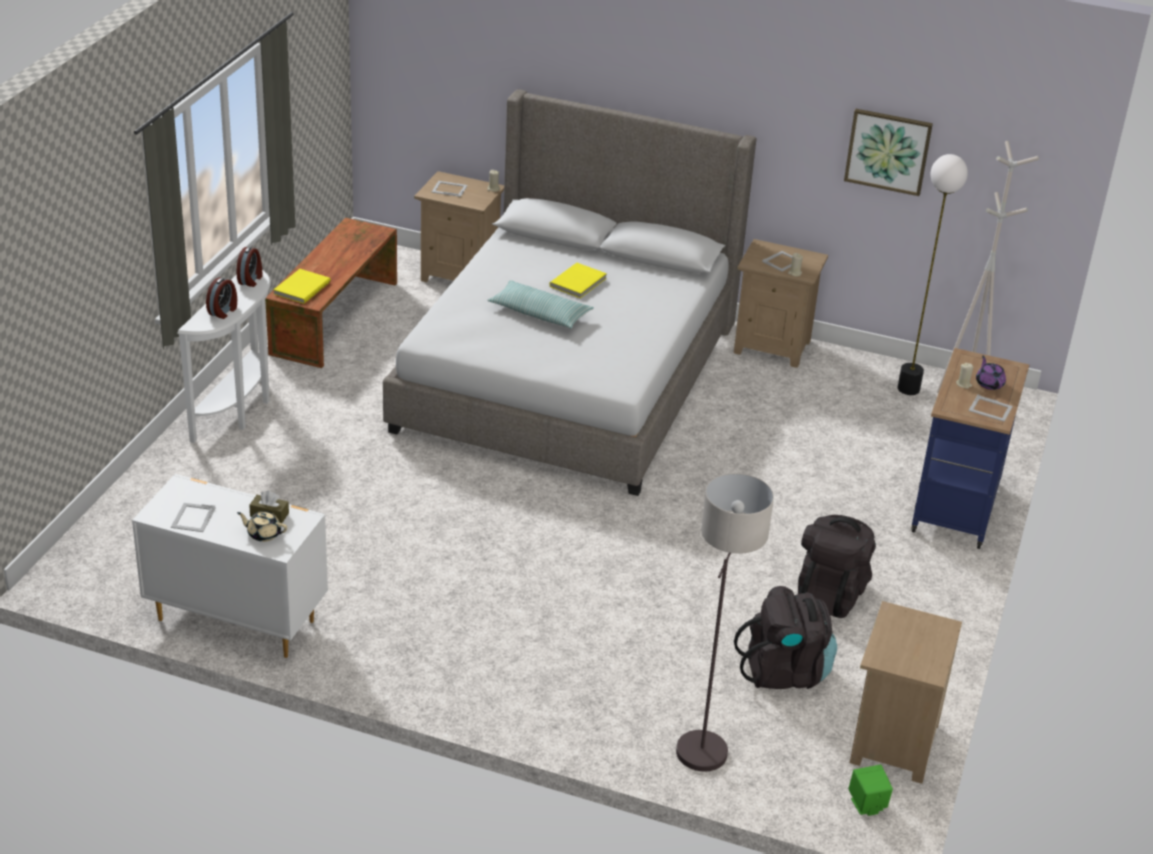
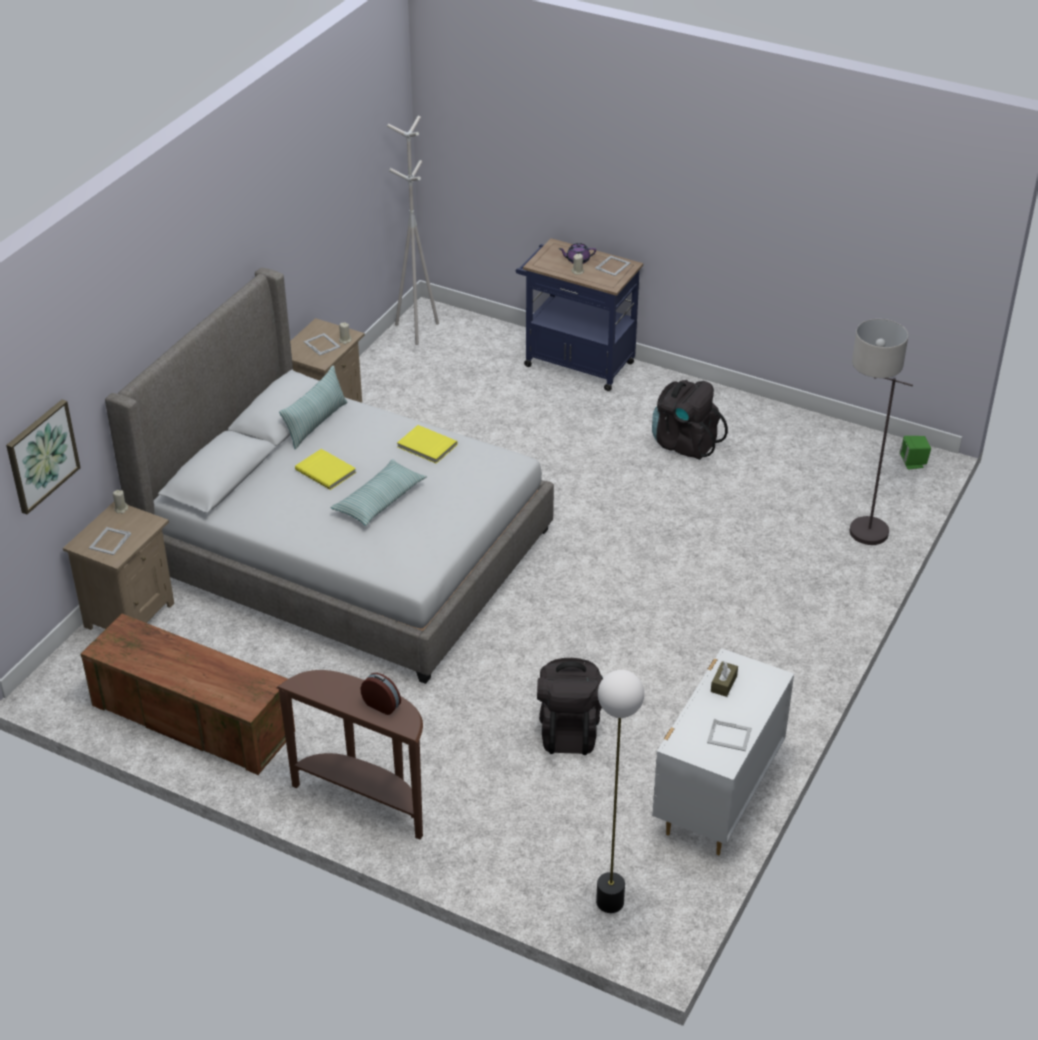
camera: 80 degrees left, 5 degrees up
white console table [177,270,271,443] -> brown console table [276,670,423,840]
alarm clock [236,247,262,287] -> none
beige teapot [237,511,287,542] -> none
yellow book [273,269,331,304] -> yellow book moved to [397,425,457,464]
black backpack [734,586,837,689] -> black backpack moved to [537,658,603,755]
picture [844,109,933,196] -> picture moved to [6,399,81,514]
beige nightstand [850,601,962,784] -> none
floor lamp [897,154,968,395] -> floor lamp moved to [596,670,644,913]
none -> pillow [279,365,348,449]

